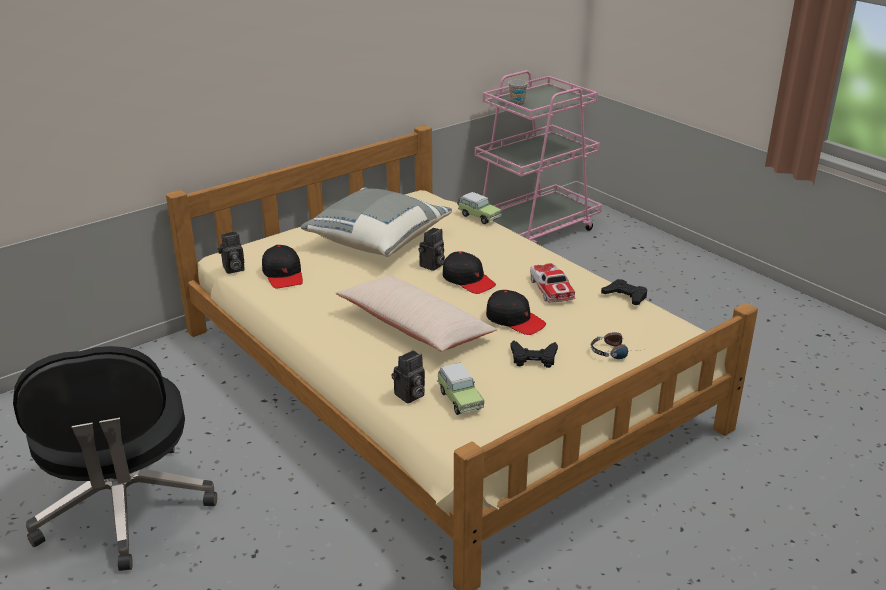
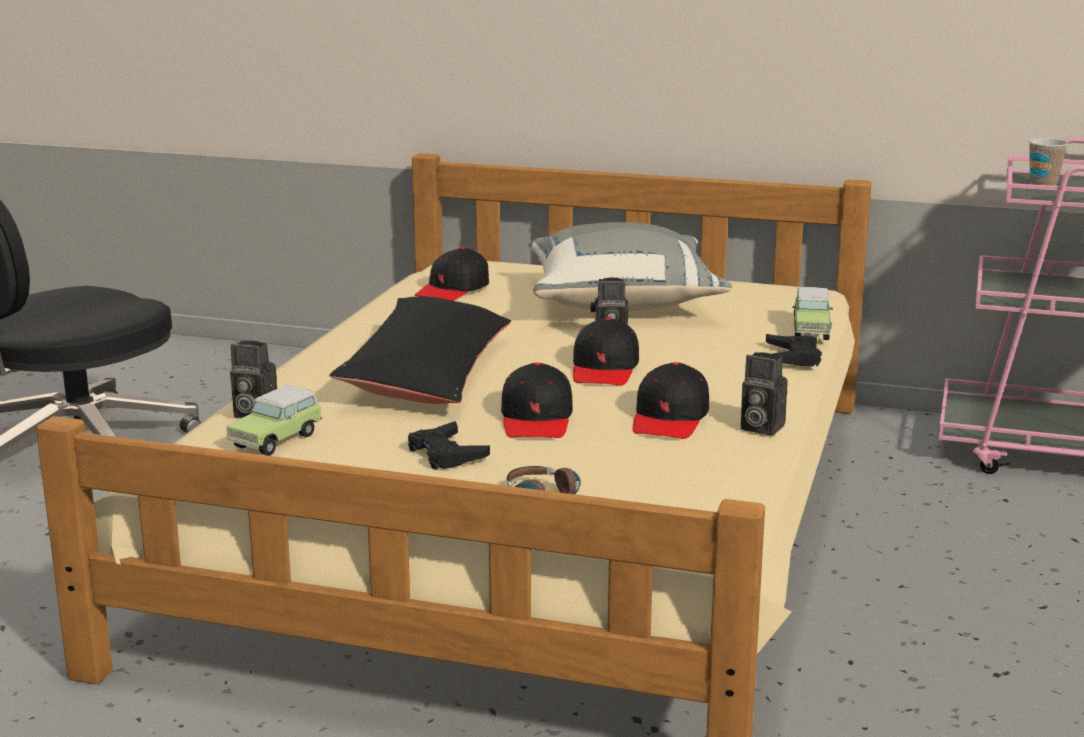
camera: 55 degrees right, 10 degrees down
camera [218,232,245,274] -> camera moved to [741,352,788,436]
beige pillow [336,276,497,351] -> black pillow [329,296,511,404]
toy car [530,263,576,302] -> black cap [633,362,709,439]
black game controller [601,279,647,305] -> black game controller moved to [766,334,822,366]

